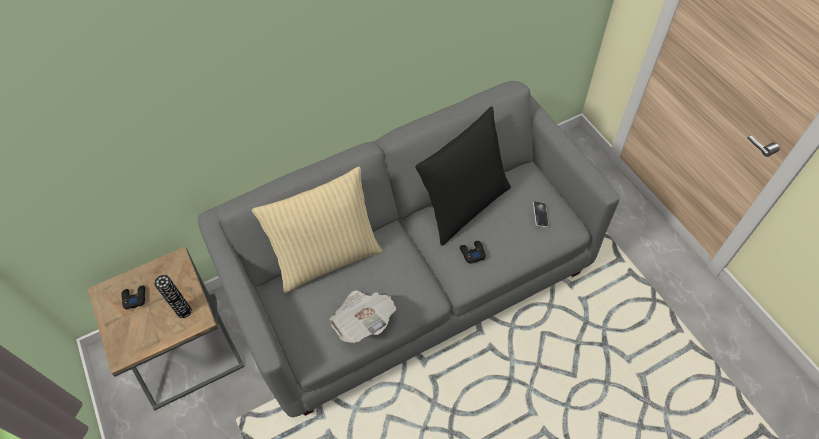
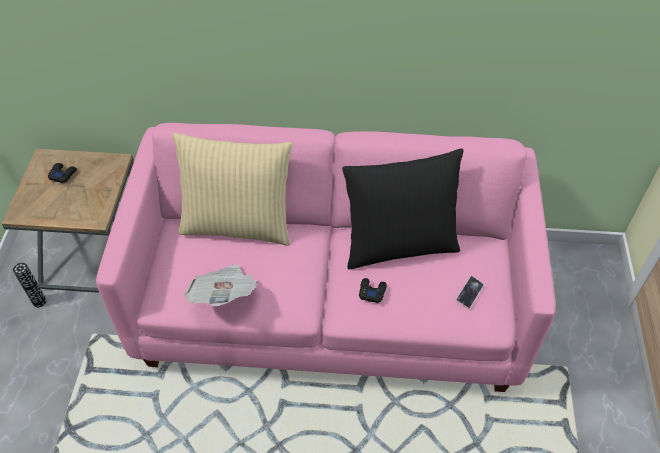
camera: 30 degrees right, 5 degrees down
vase [154,275,192,318] -> vase moved to [13,263,46,307]
grey sofa [198,81,620,417] -> pink sofa [96,123,556,392]

